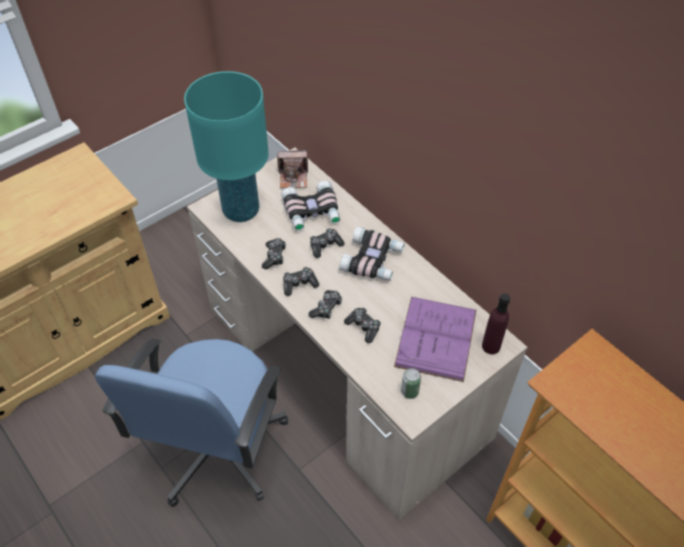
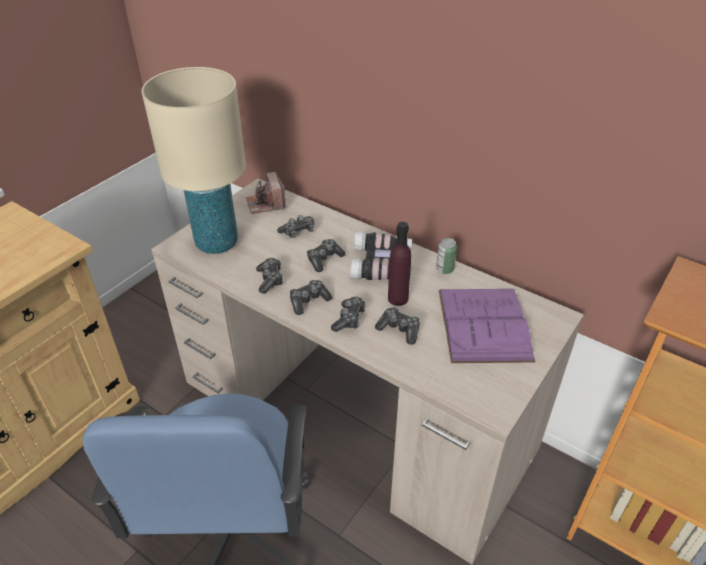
camera: 15 degrees left, 10 degrees down
turquoise table lamp [184,71,269,222] -> beige table lamp [142,67,246,254]
camera [277,150,308,188] -> camera turned 90 degrees clockwise [246,172,286,214]
binoculars [281,181,340,231] -> game controller [277,215,314,238]
can [401,368,421,399] -> can moved to [436,238,457,274]
purple bottle [482,293,510,354] -> purple bottle moved to [388,222,411,306]

